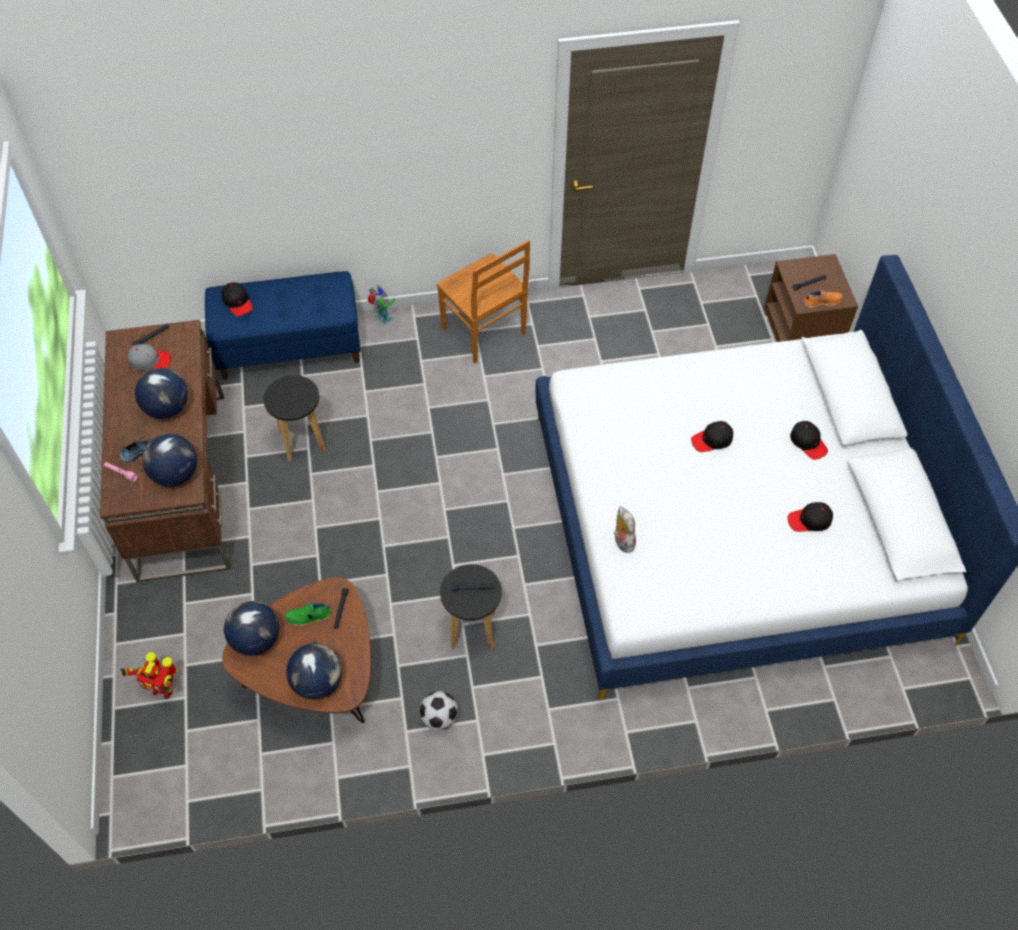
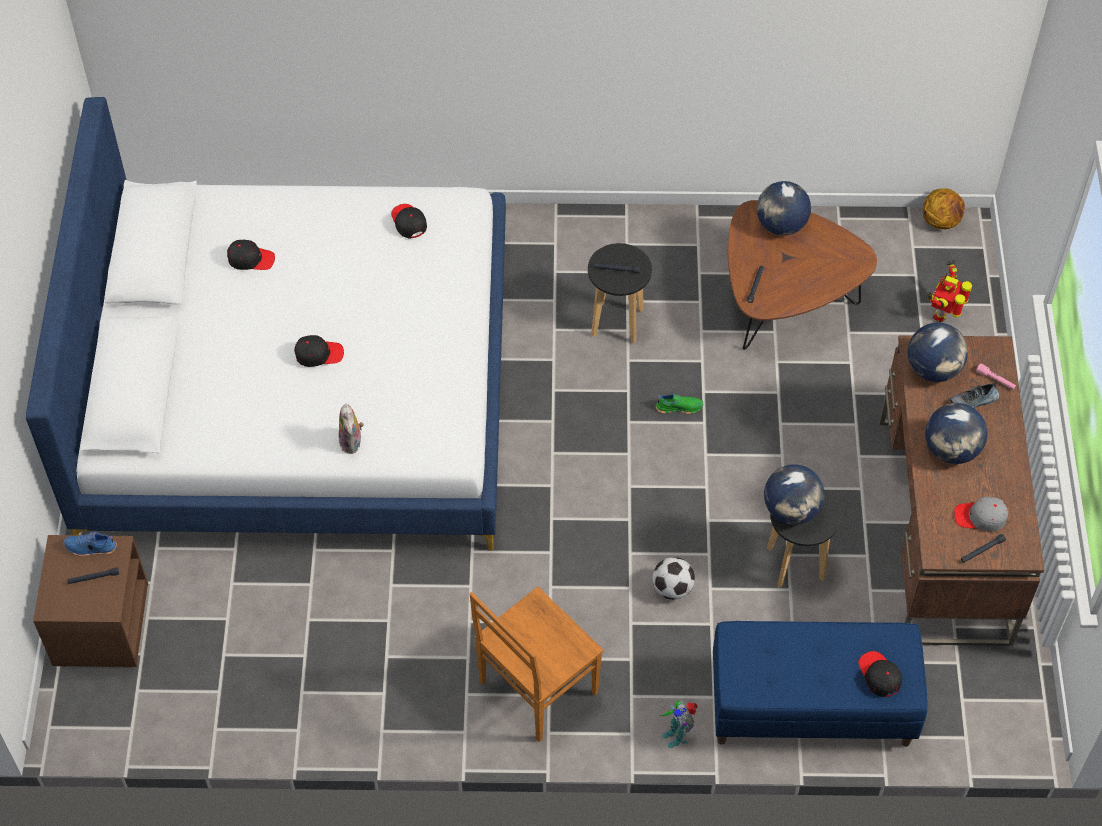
camera: 170 degrees left, 0 degrees up
toy robot [120,652,177,699] -> toy robot turned 90 degrees counterclockwise [927,260,972,322]
globe [224,601,279,656] -> globe moved to [764,464,824,525]
green shoe [285,602,332,626] -> green shoe moved to [655,394,703,414]
football [419,691,458,730] -> football moved to [652,557,695,600]
brown chair [436,240,530,363] -> brown chair turned 105 degrees counterclockwise [469,587,603,742]
plush toy [614,506,636,553] -> plush toy moved to [338,404,364,454]
black cap [790,421,828,460] -> black cap moved to [391,204,427,239]
orange shoe [804,290,843,308] -> blue shoe [64,532,117,557]
none -> basketball [923,189,965,229]

